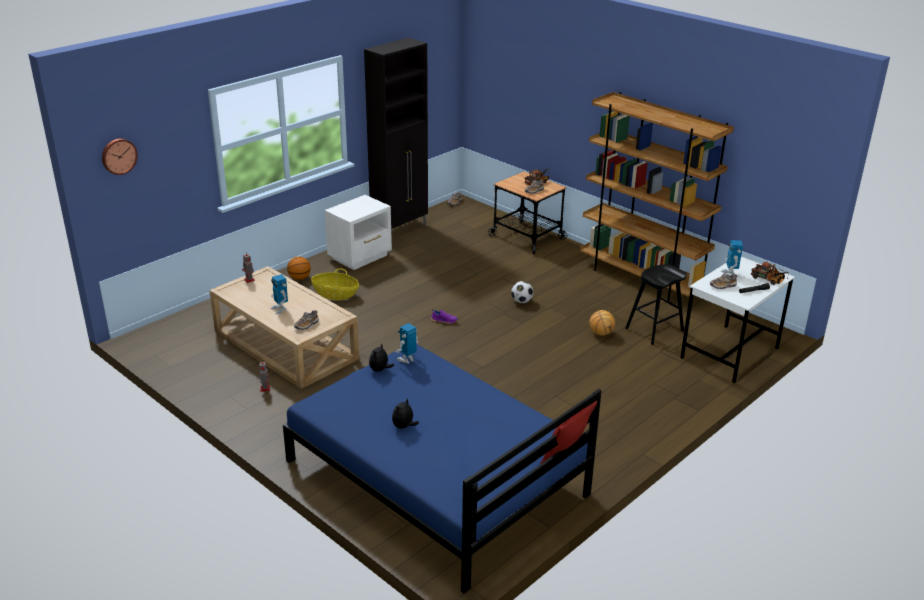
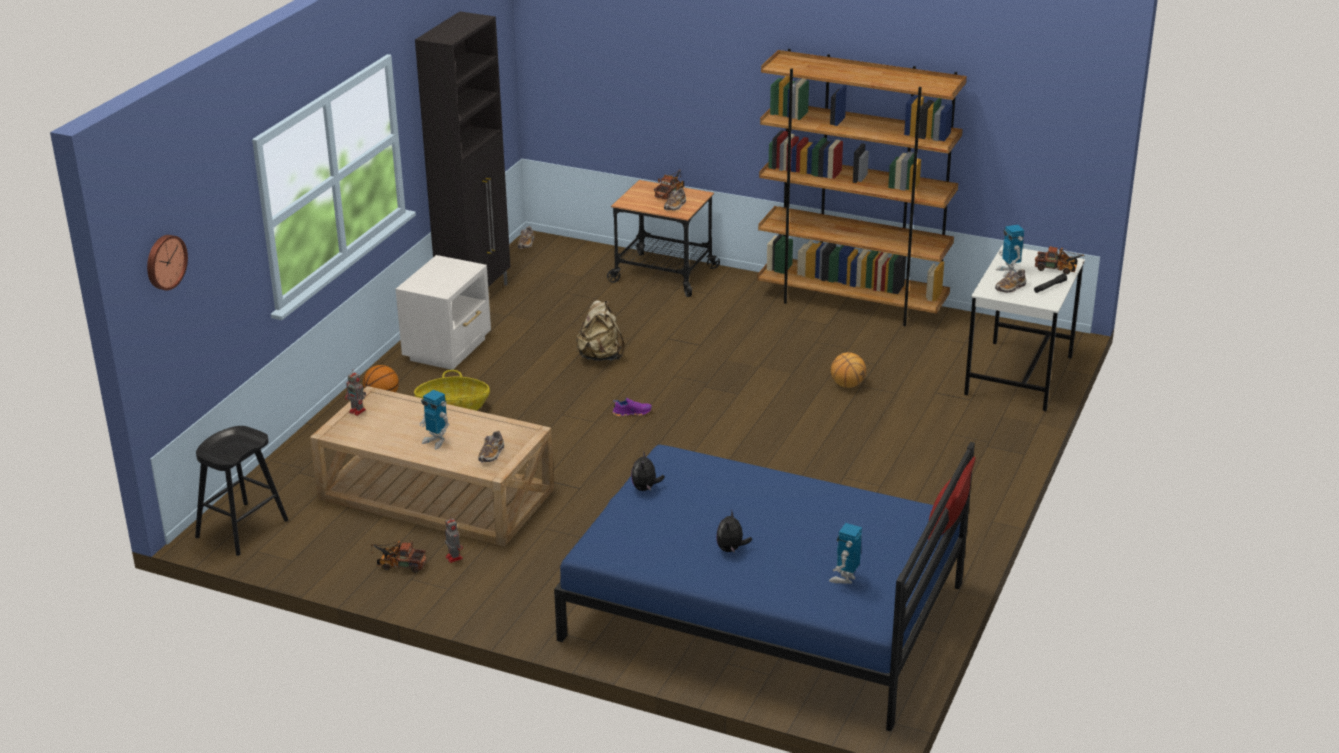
camera: 20 degrees left, 0 degrees up
toy robot [395,323,418,364] -> toy robot moved to [829,523,862,584]
football [511,281,533,303] -> none
black stool [625,264,687,345] -> black stool moved to [195,426,288,556]
none -> toy truck [371,540,426,573]
none -> beige backpack [576,300,625,361]

